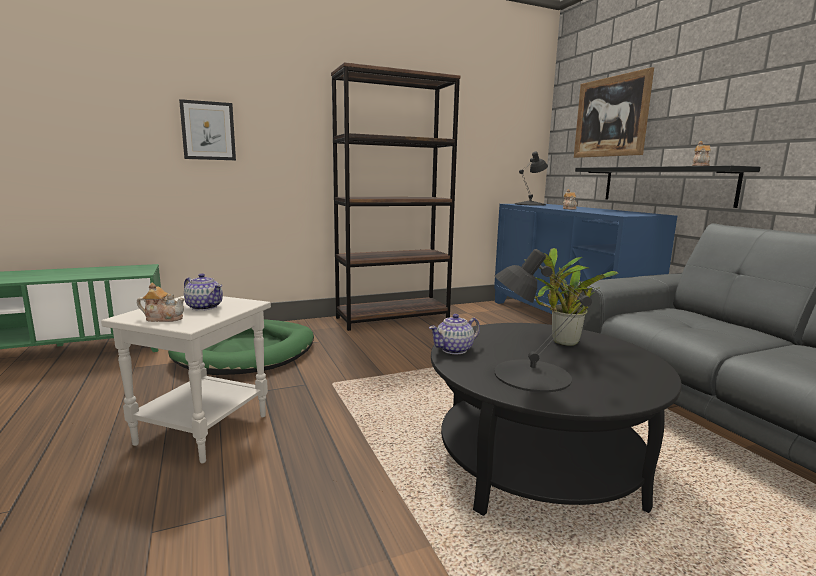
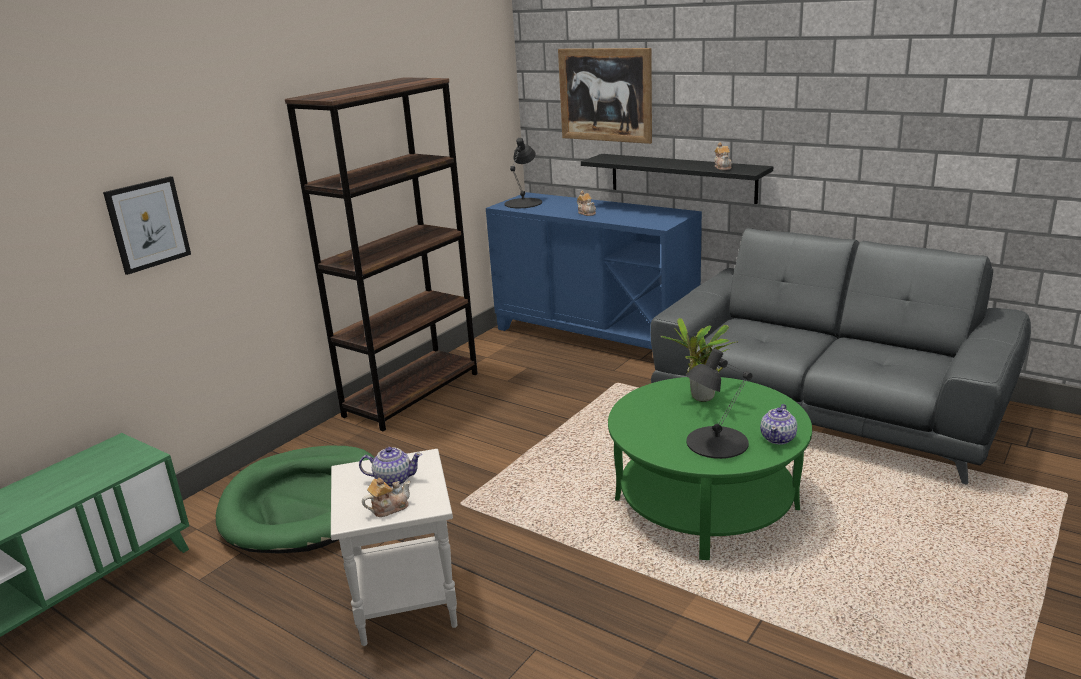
camera: 30 degrees left, 10 degrees up
teapot [429,314,480,354] -> teapot moved to [760,404,797,444]
black coffee table [431,323,682,516] -> green coffee table [608,377,812,560]

